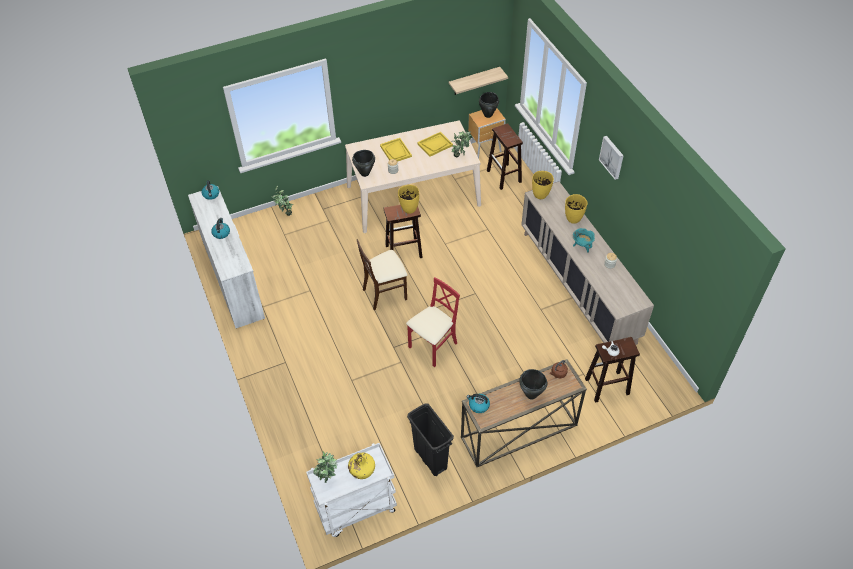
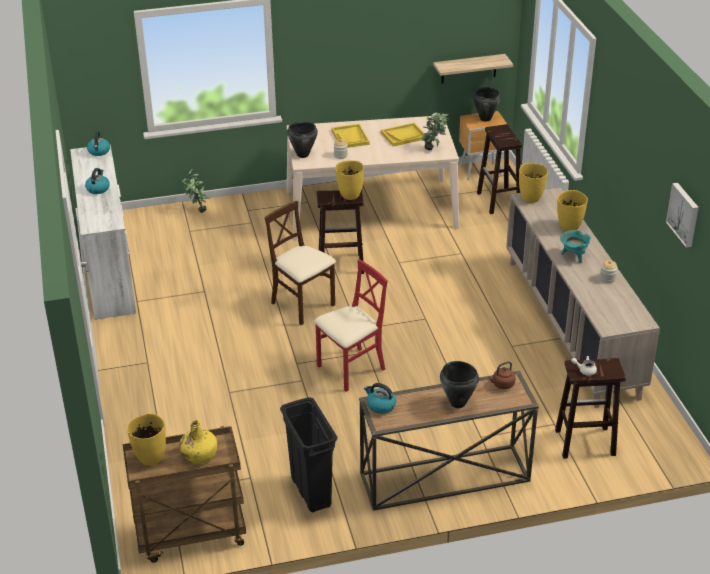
camera: 10 degrees right, 15 degrees down
white cart [306,443,397,537] -> brown cart [123,426,246,563]
potted plant [313,451,337,483] -> yellow vase [127,414,166,466]
beige chair [357,239,407,310] -> beige chair turned 60 degrees clockwise [264,201,336,325]
picture [599,136,624,180] -> picture moved to [666,183,699,248]

